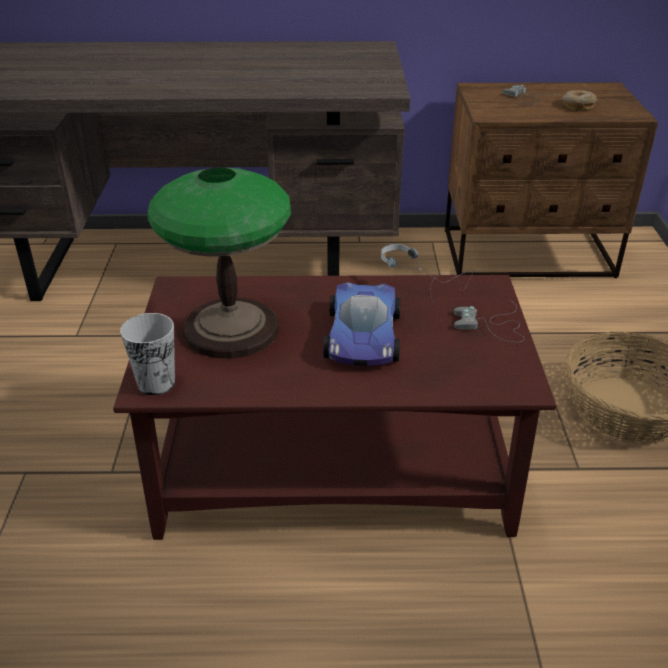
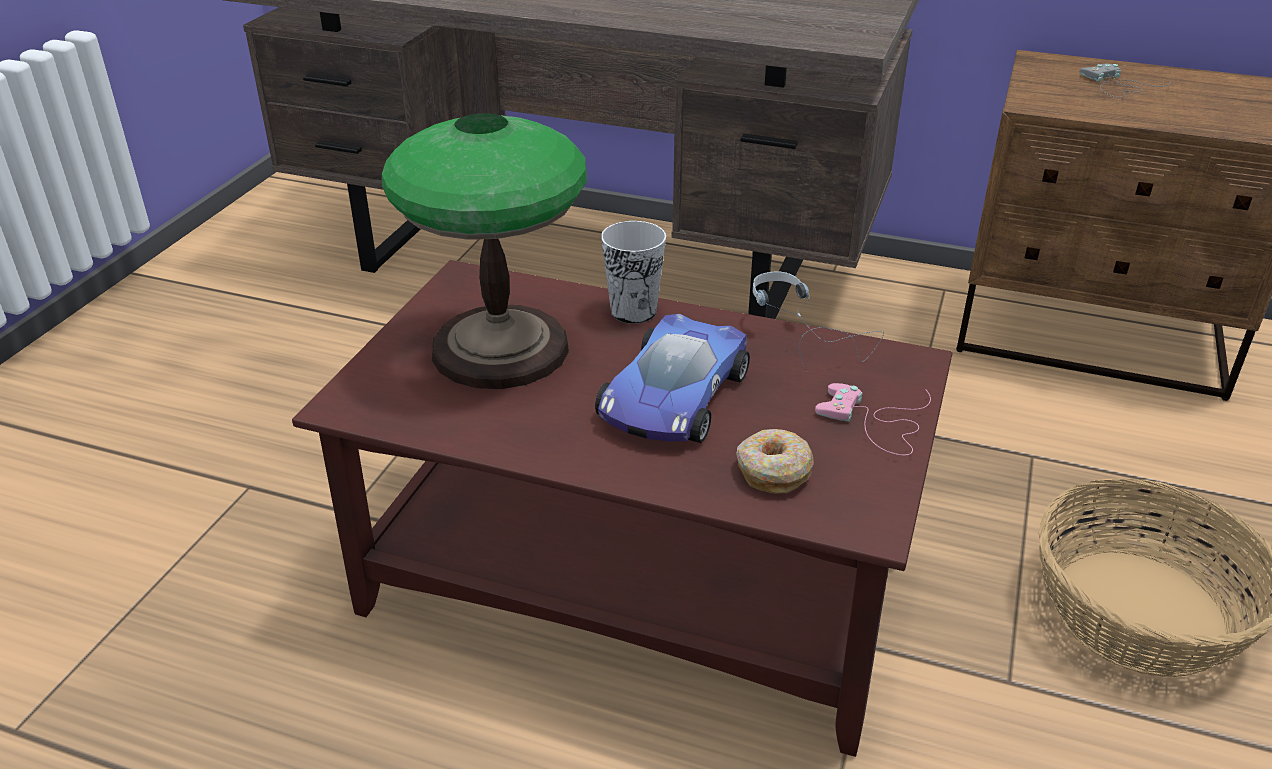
camera: 20 degrees right, 0 degrees up
cup [120,313,175,395] -> cup moved to [601,221,666,324]
grey game controller [454,300,524,342] -> pink game controller [815,383,931,456]
donut [562,90,597,111] -> donut moved to [736,429,814,494]

